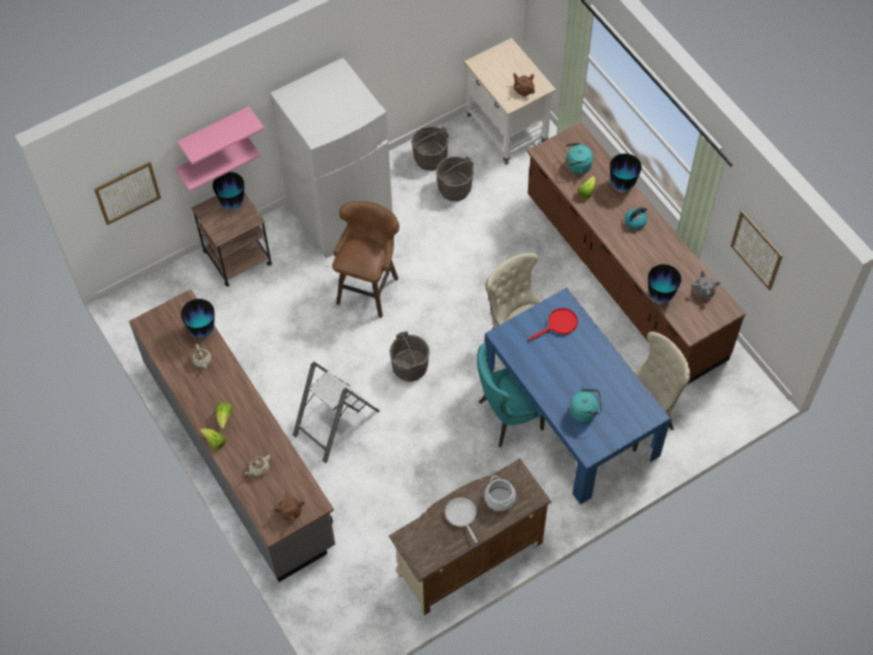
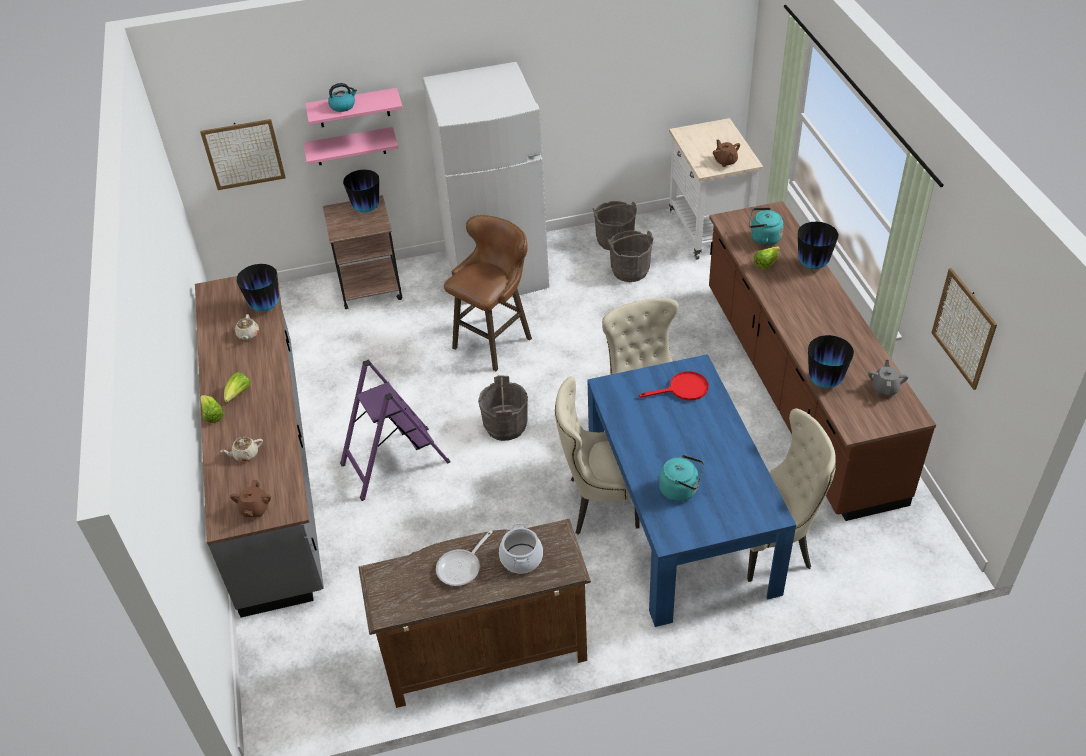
camera: 20 degrees right, 15 degrees down
grey step ladder [293,361,380,463] -> purple step ladder [340,360,451,501]
frying pan [445,497,478,543] -> frying pan turned 135 degrees counterclockwise [436,530,493,586]
turquoise chair [477,343,545,447] -> beige chair [555,376,640,535]
kettle [625,207,648,230] -> kettle moved to [328,83,357,112]

